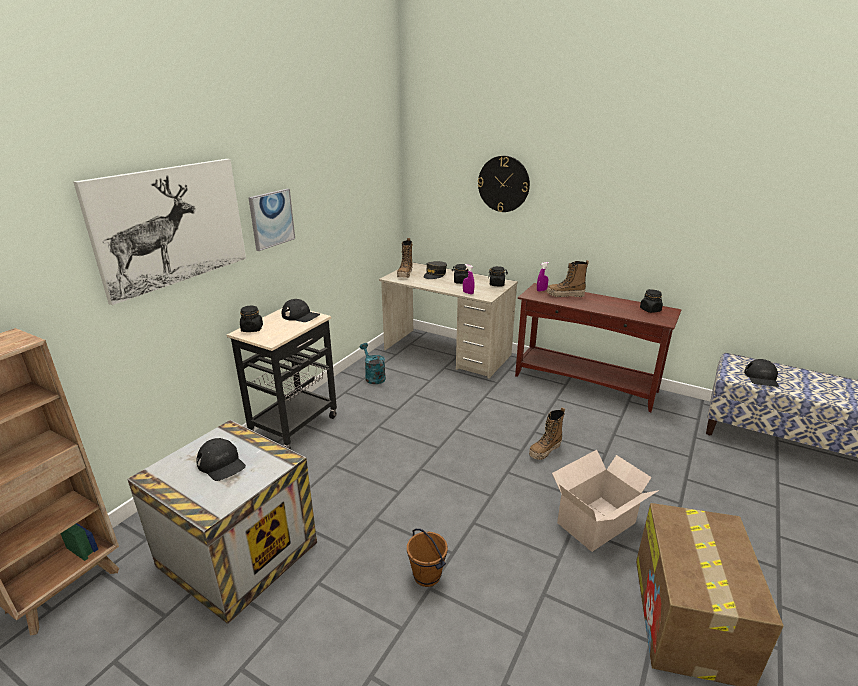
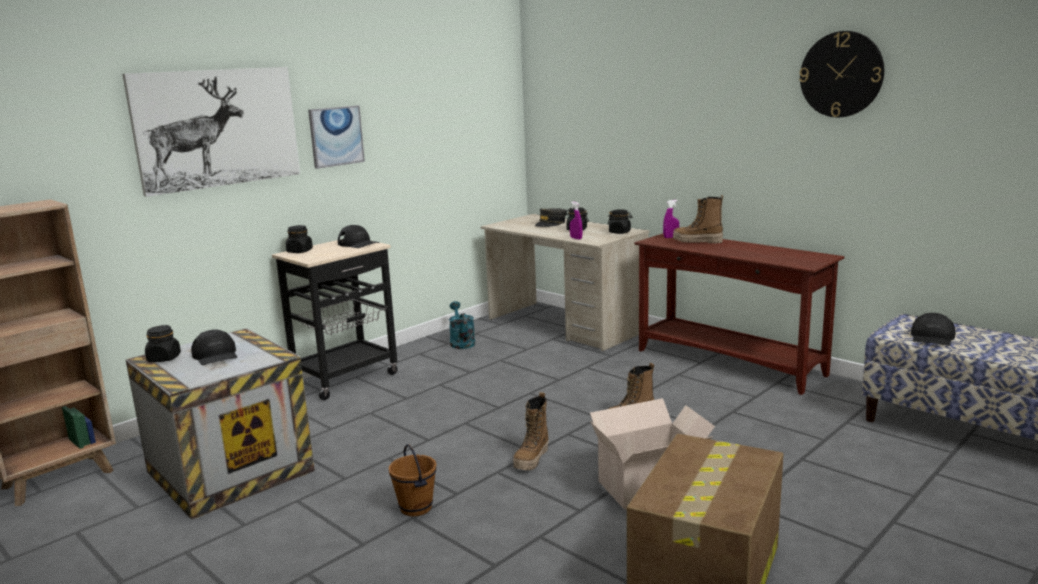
camera: 15 degrees right, 10 degrees down
boot [397,238,413,278] -> boot moved to [513,392,549,470]
wall clock [478,156,530,212] -> wall clock moved to [799,31,884,117]
black jar [640,289,663,313] -> black jar moved to [145,325,181,362]

